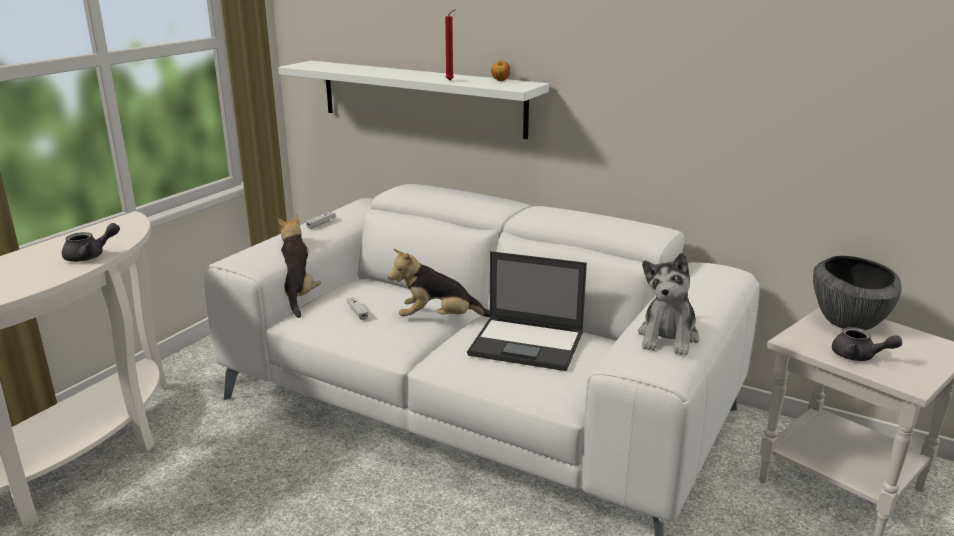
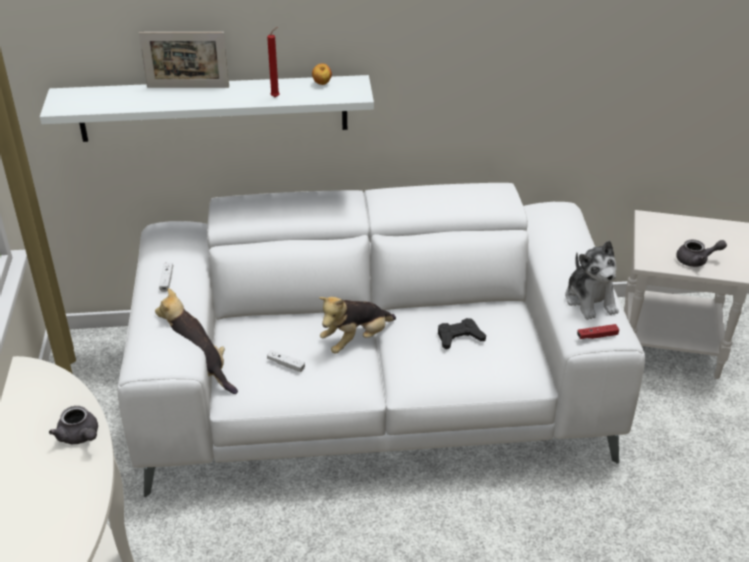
camera: 35 degrees left, 15 degrees up
grey teapot [62,223,120,262] -> grey teapot turned 120 degrees clockwise [49,406,98,444]
laptop [467,251,587,371] -> black game controller [438,318,486,349]
bowl [813,256,902,330] -> none
none -> picture frame [139,32,229,88]
none -> red game controller [577,324,619,339]

